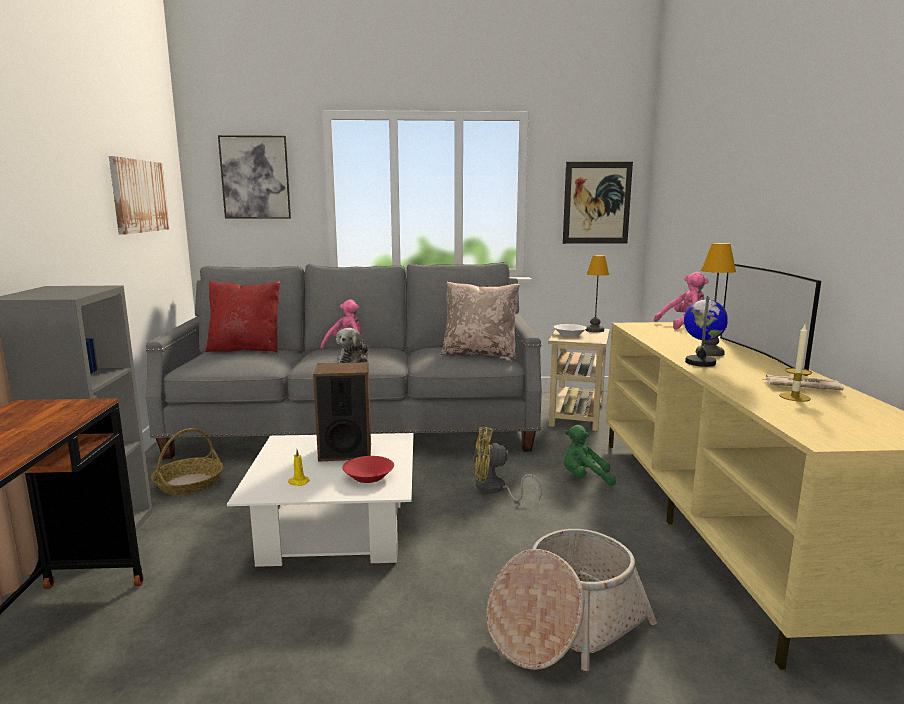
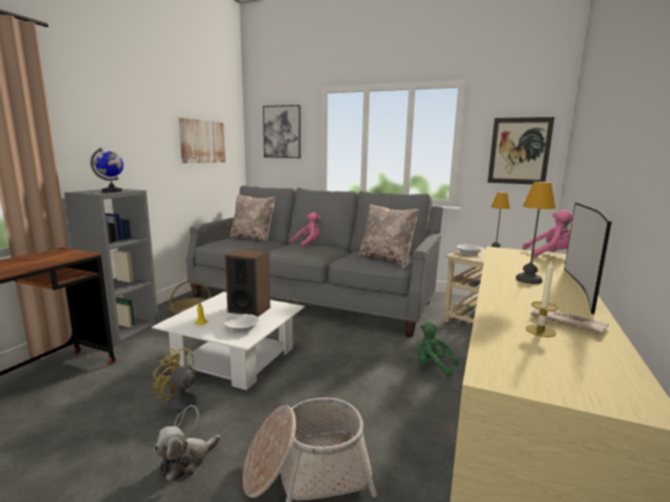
camera: 25 degrees right, 0 degrees up
red pillow [206,281,280,353] -> beige pillow [230,194,275,242]
plush toy [336,328,368,363] -> plush toy moved to [154,426,221,482]
red bowl [343,456,394,483] -> white bowl [224,314,260,332]
yellow fan [473,427,542,501] -> yellow fan moved to [152,348,199,434]
globe [684,296,728,367] -> globe moved to [90,148,124,193]

